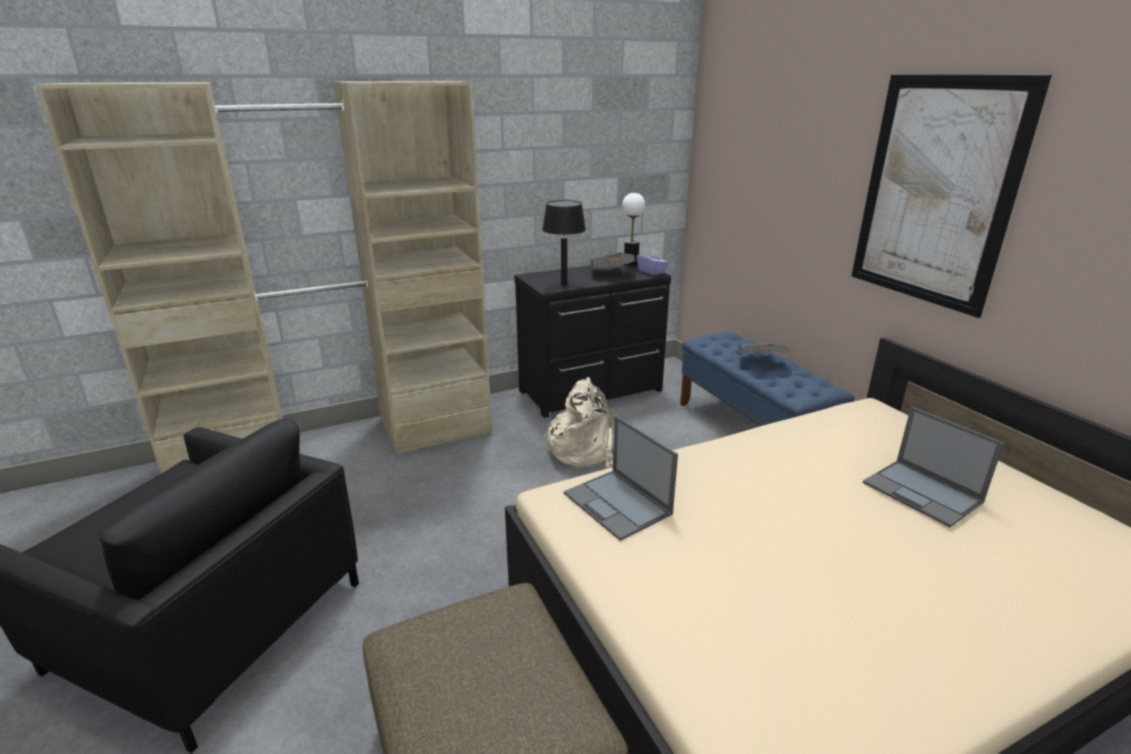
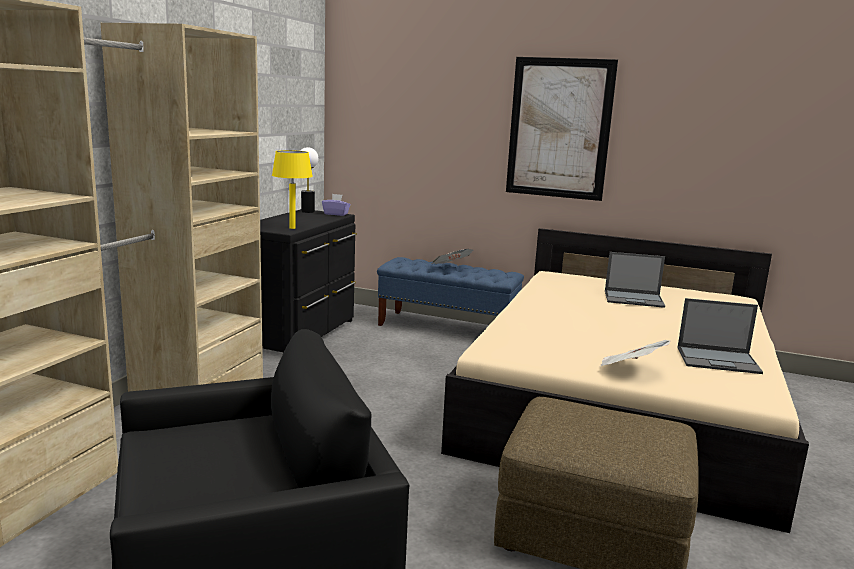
camera: 45 degrees left, 10 degrees down
black table lamp [542,200,586,286] -> yellow table lamp [272,150,313,229]
beige backpack [544,377,617,468] -> none
laptop [564,416,678,541] -> laptop moved to [677,298,763,374]
newspaper [590,253,636,268] -> newspaper moved to [599,340,671,367]

